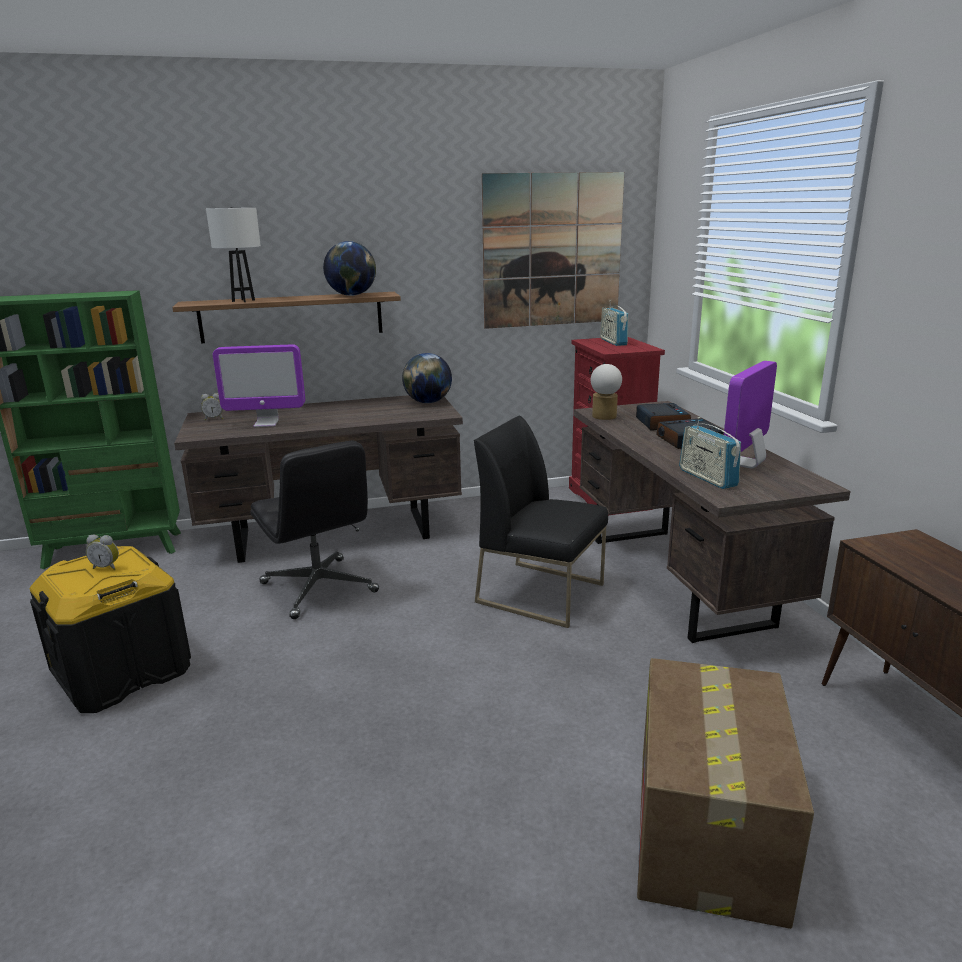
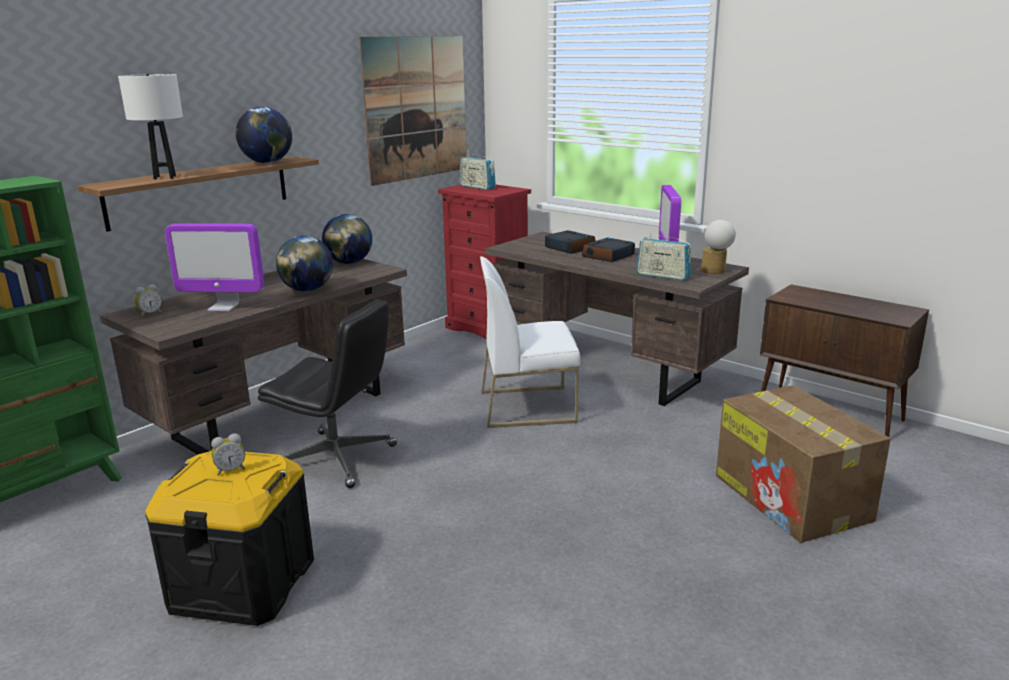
camera: 35 degrees left, 0 degrees up
monitor [213,345,305,427] -> monitor turned 45 degrees clockwise [165,223,264,311]
black chair [474,416,608,628] -> white chair [480,256,580,428]
table lamp [591,364,622,420] -> table lamp moved to [701,220,736,274]
none -> globe [276,236,333,292]

